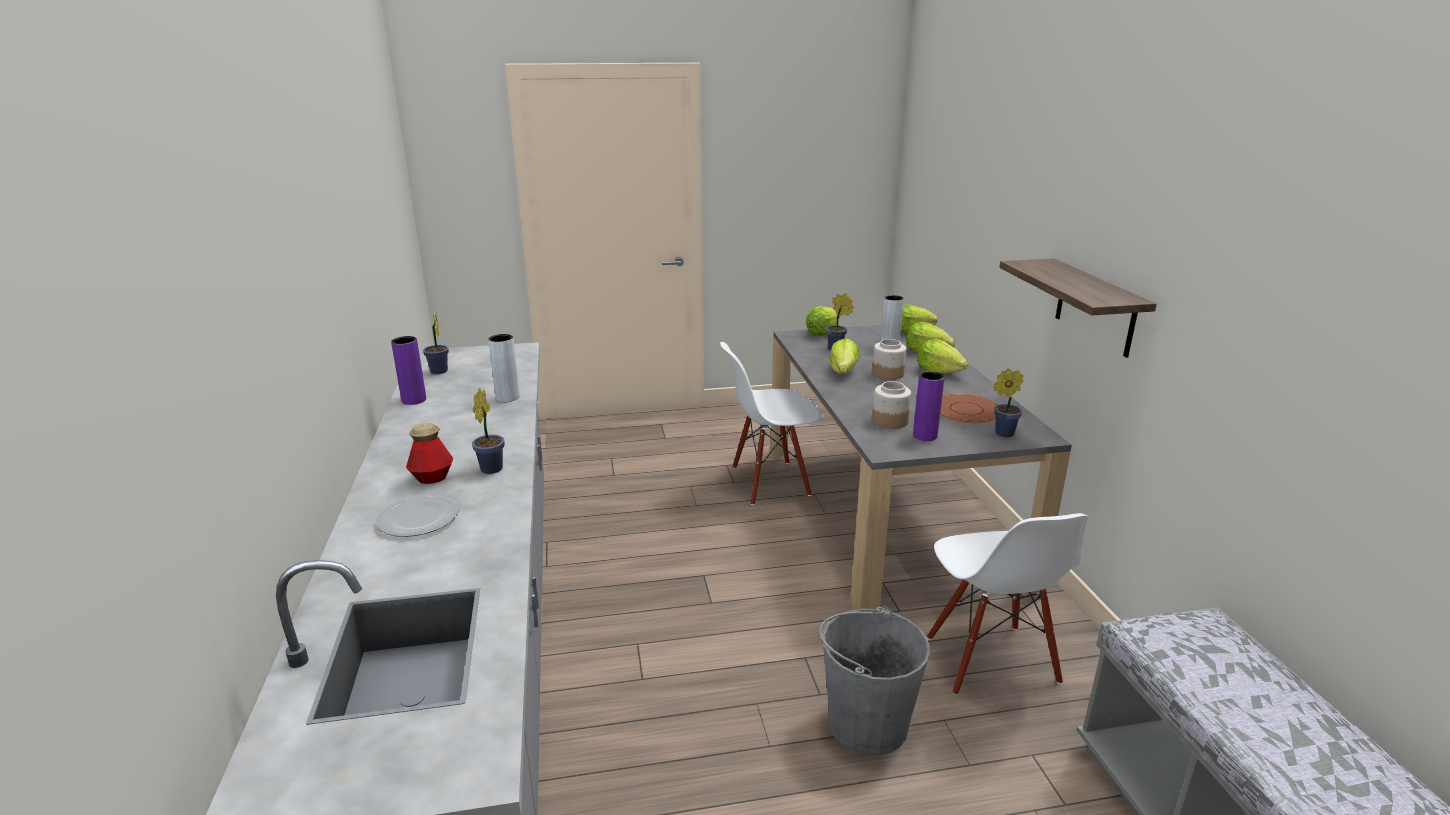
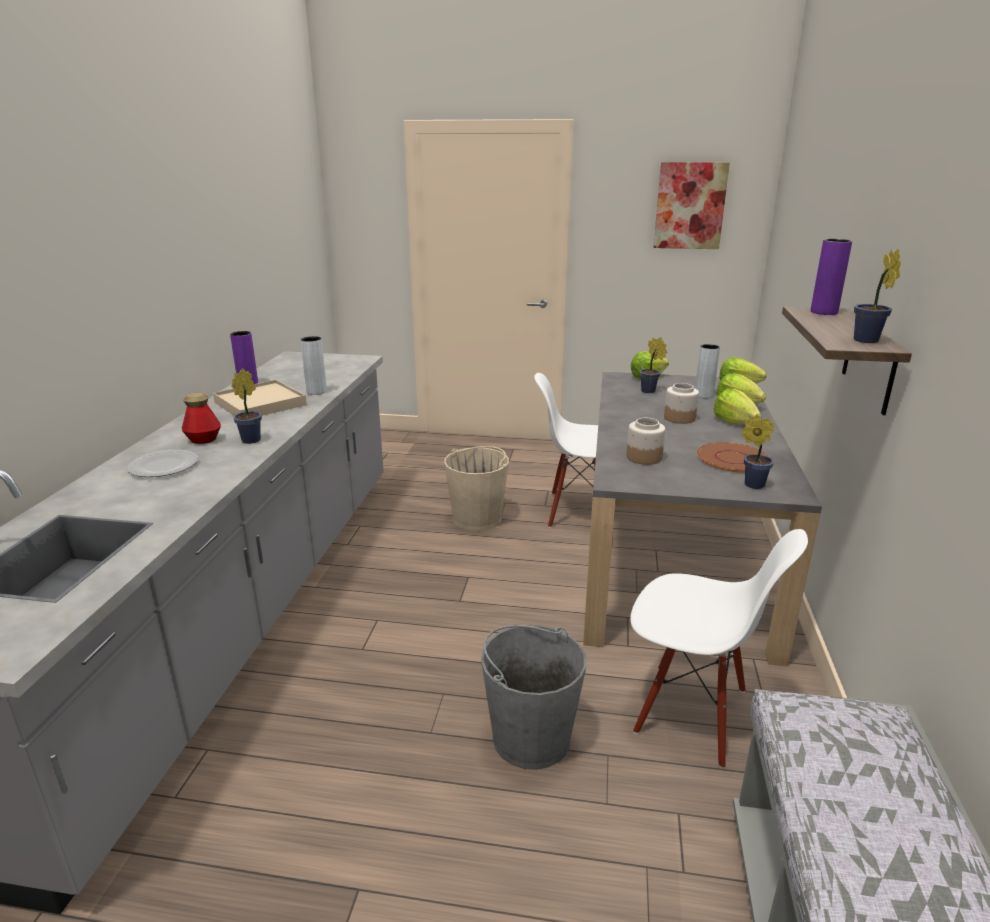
camera: 20 degrees right, 0 degrees up
potted plant [423,310,449,374] -> potted plant moved to [854,249,901,343]
lettuce [829,338,860,374] -> none
purple vase [913,371,945,441] -> purple vase moved to [810,239,852,315]
white chair [927,513,1088,695] -> white chair turned 75 degrees counterclockwise [630,529,808,768]
none -> beige tray [213,380,307,416]
none -> beige bucket [444,446,509,531]
none -> picture [654,162,730,249]

